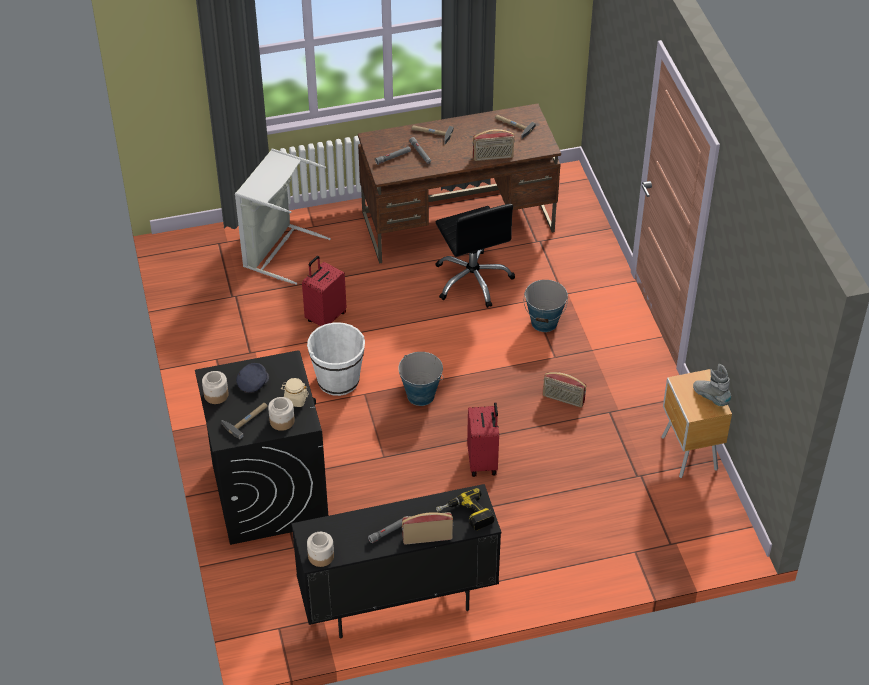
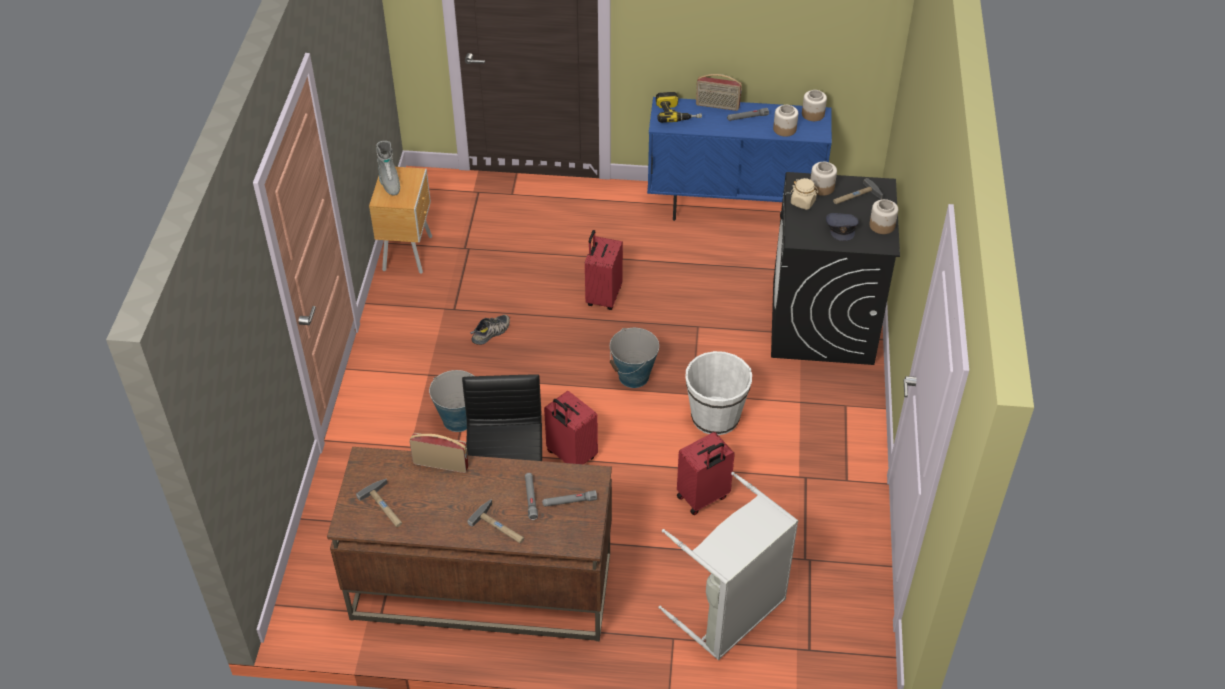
camera: 160 degrees left, 0 degrees up
grey cap [236,363,269,393] -> grey cap turned 60 degrees counterclockwise [826,213,859,241]
black cabinet [291,484,501,639] -> blue cabinet [647,97,832,221]
radio [543,372,586,407] -> shoe [470,315,510,345]
none -> red suitcase [544,391,598,464]
none -> jar [773,105,798,137]

